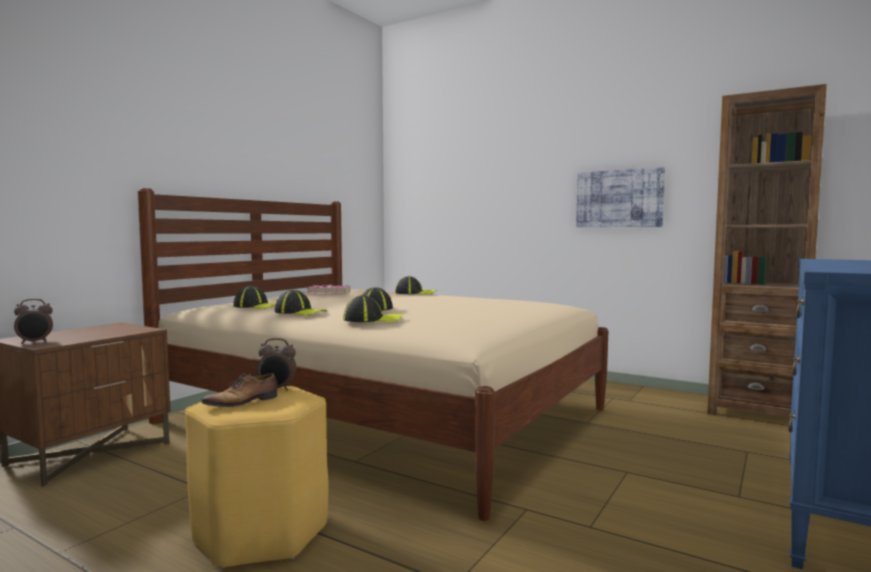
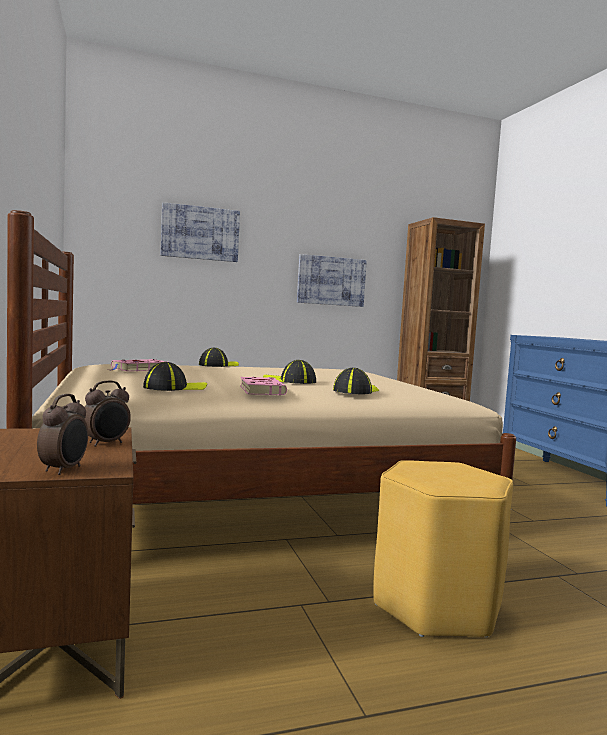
camera: 50 degrees left, 0 degrees up
shoe [201,373,278,407] -> none
alarm clock [257,338,297,390] -> alarm clock moved to [84,381,131,447]
cap [275,290,327,315] -> pink book [240,377,287,395]
none -> picture [161,202,240,262]

